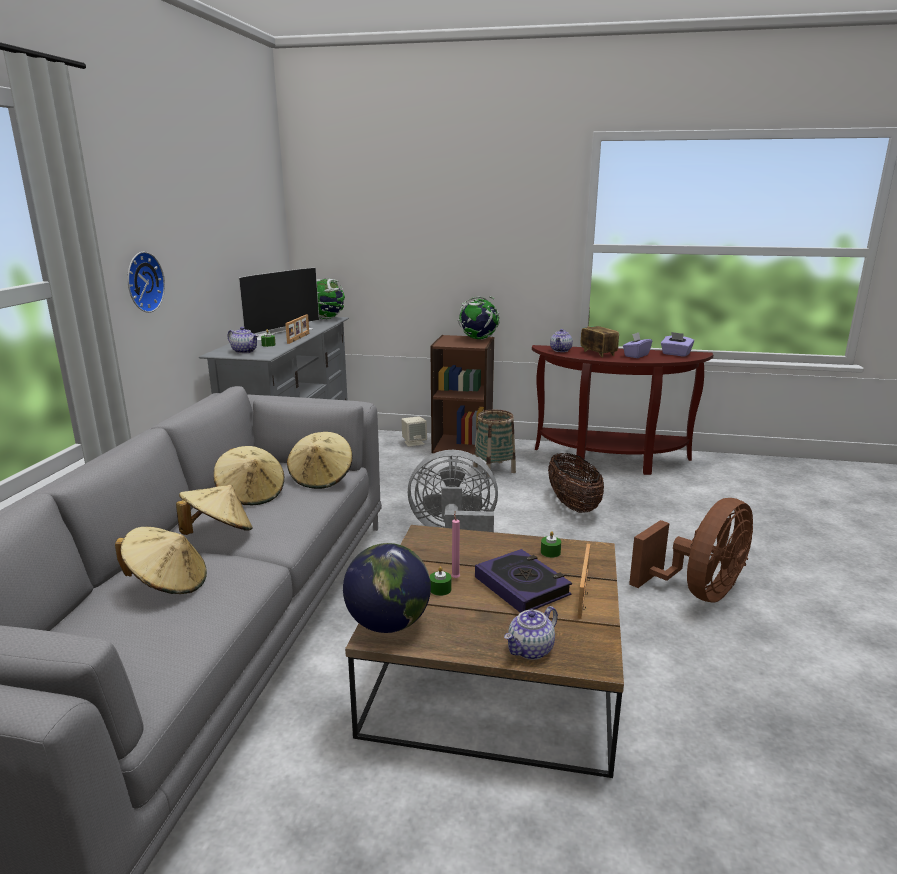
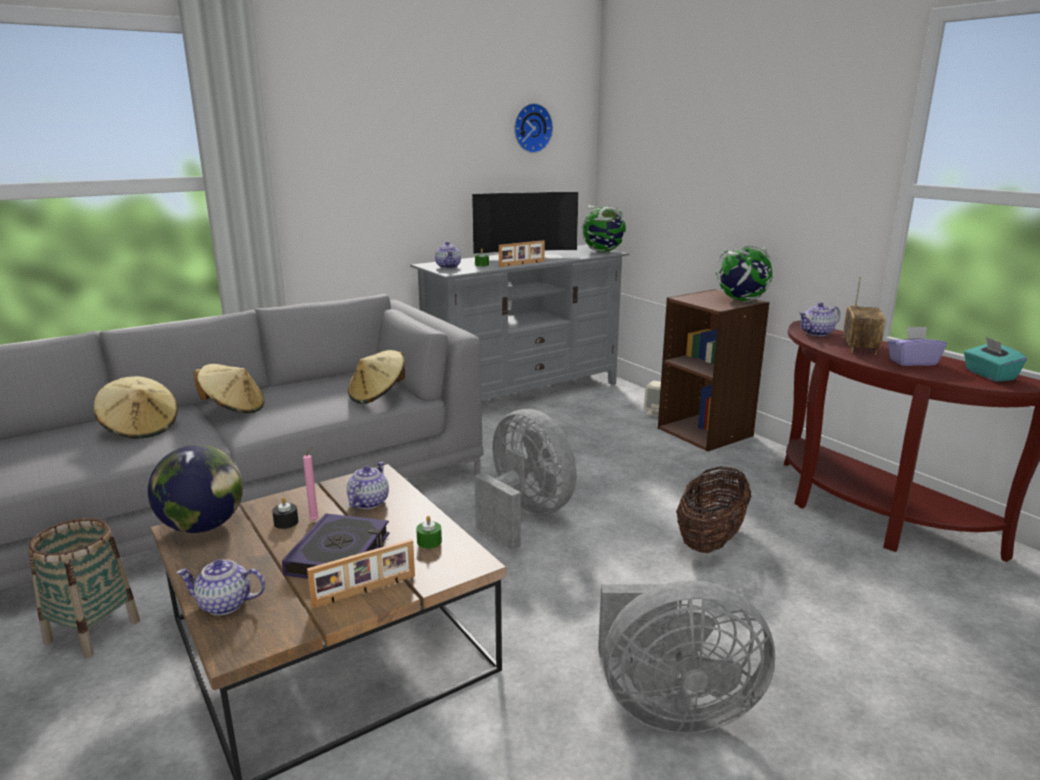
camera: 45 degrees right, 0 degrees up
wall clock [127,252,165,313] -> wall clock moved to [514,103,553,153]
beige hat [214,446,285,505] -> none
green candle [430,567,451,596] -> black candle [272,497,298,529]
basket [473,410,516,477] -> basket moved to [28,518,140,658]
brown fan [629,498,753,603] -> grey fan [598,580,775,733]
purple tissue box [661,332,694,357] -> turquoise tissue box [964,337,1027,381]
none -> teapot [347,462,389,509]

